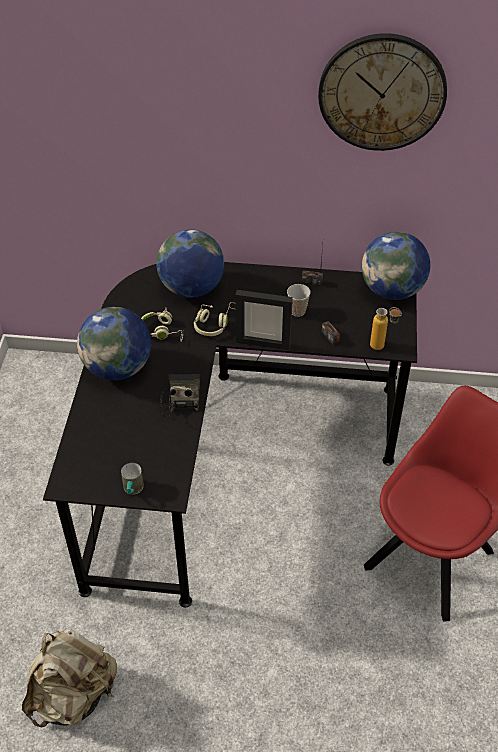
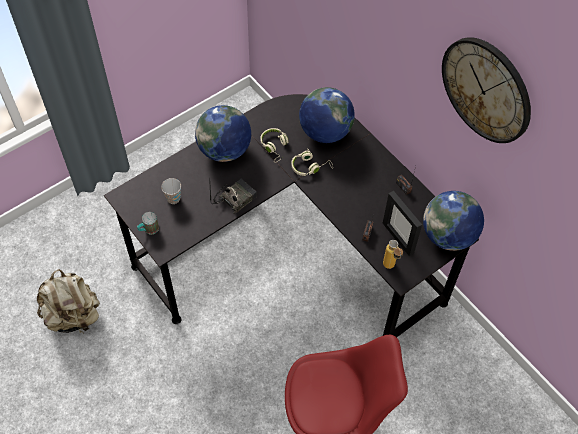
camera: 45 degrees right, 10 degrees up
picture frame [235,290,293,350] -> picture frame moved to [383,191,422,256]
cup [287,284,311,317] -> cup moved to [161,178,181,204]

